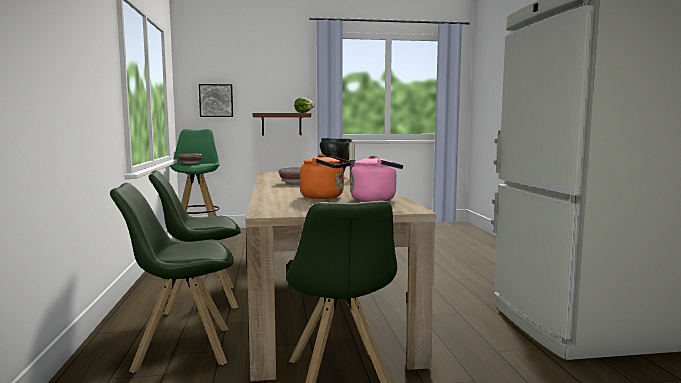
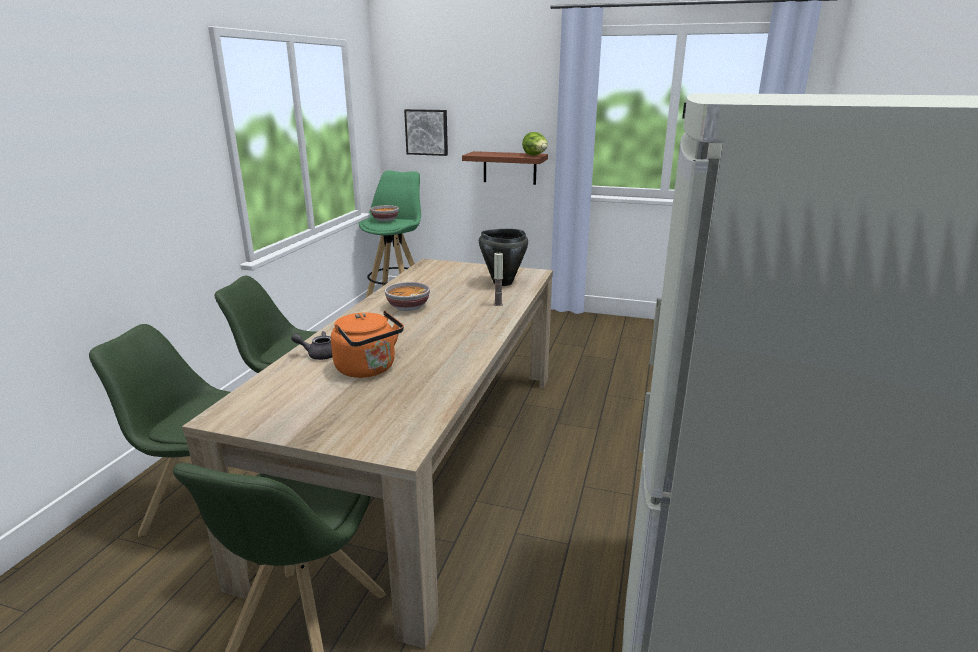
camera: 25 degrees right, 15 degrees up
pink kettle [350,155,403,202] -> none
none -> grey teapot [291,331,332,360]

